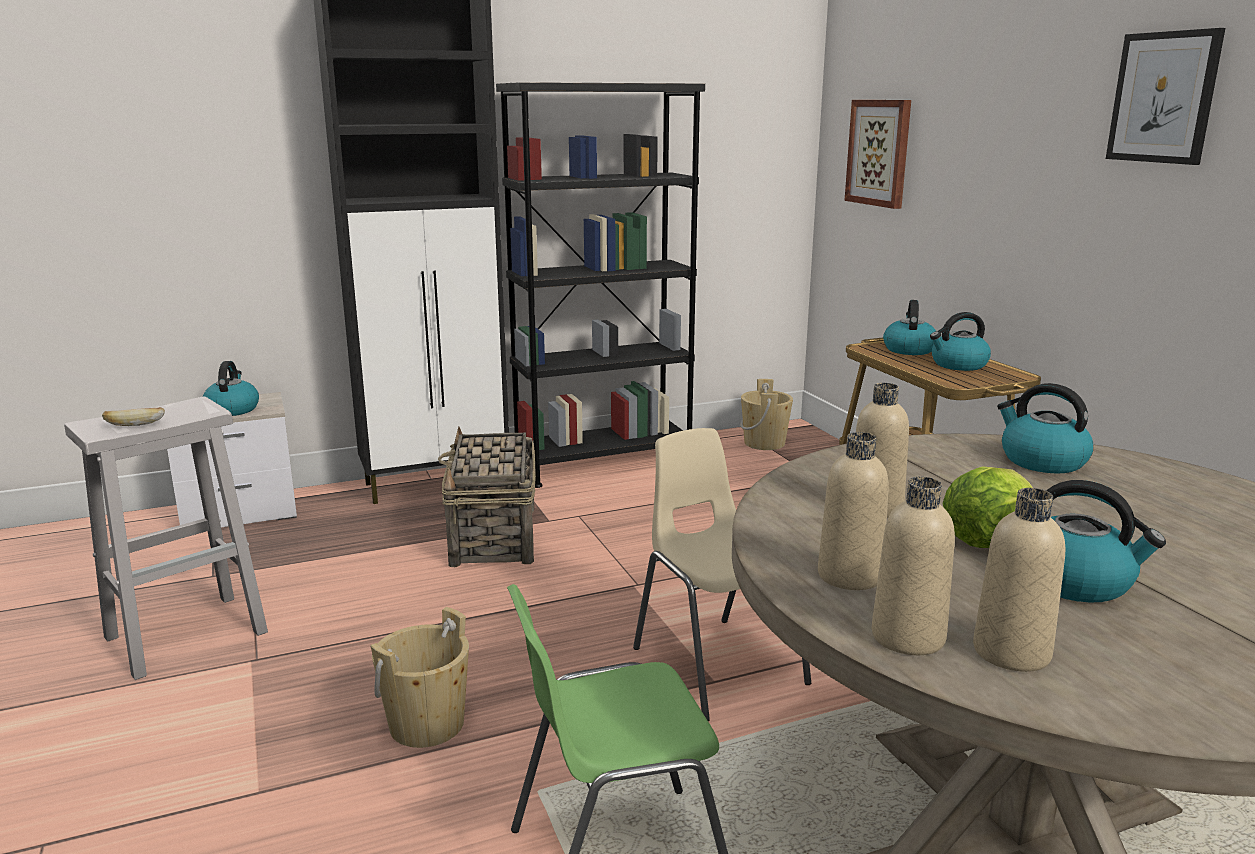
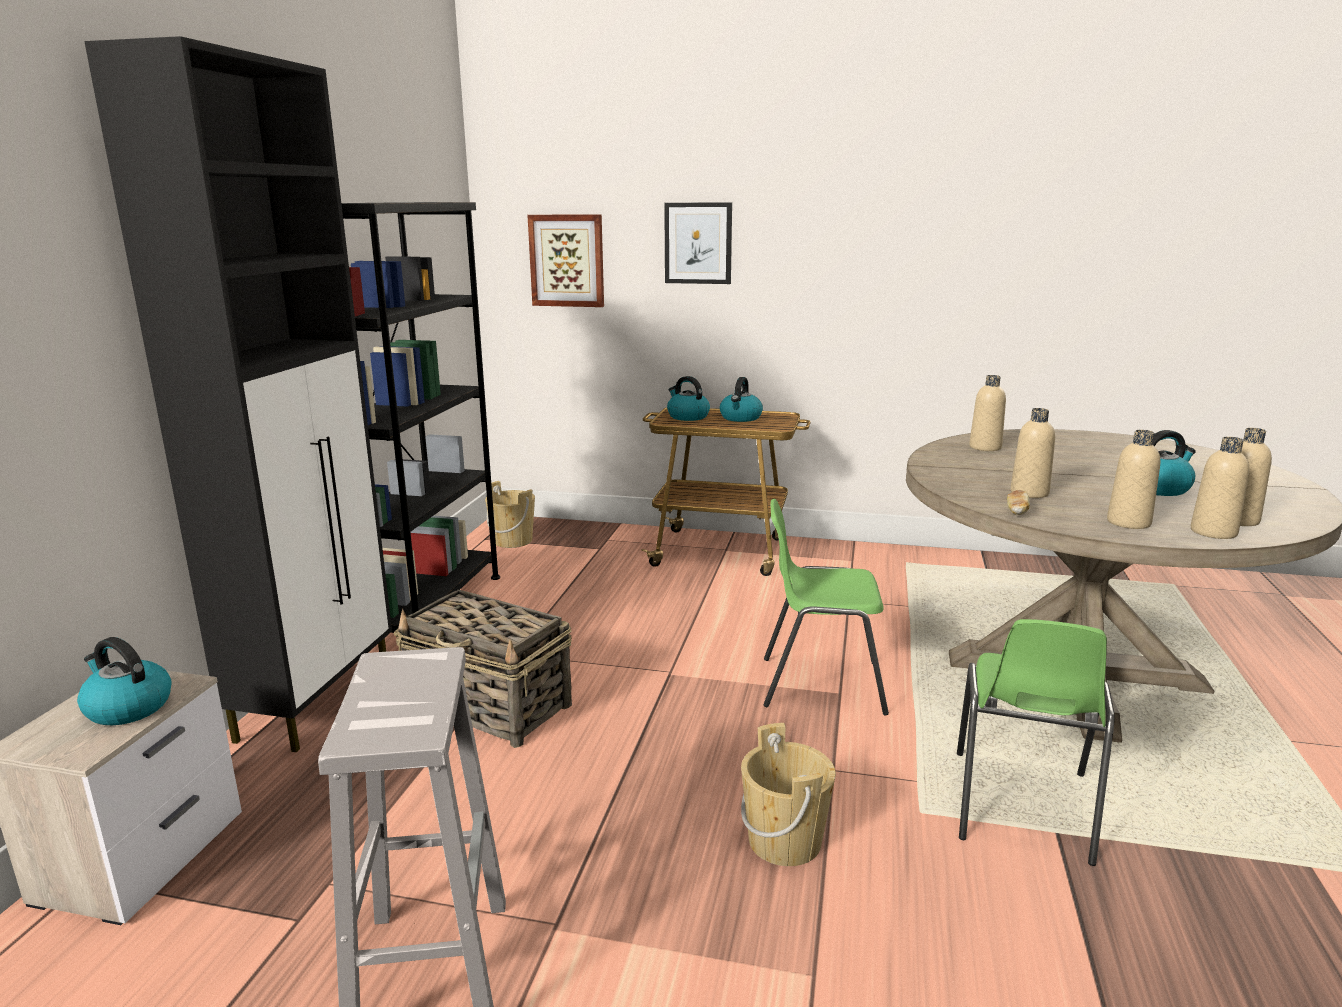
camera: 55 degrees left, 0 degrees up
bread [102,407,165,426] -> bread moved to [1007,490,1030,515]
beige chair [633,428,811,721] -> green chair [763,499,889,716]
lettuce [942,466,1033,548] -> none
kettle [997,383,1093,474] -> beige bottle [969,375,1006,451]
picture [1106,28,1225,165] -> picture moved to [664,202,732,284]

